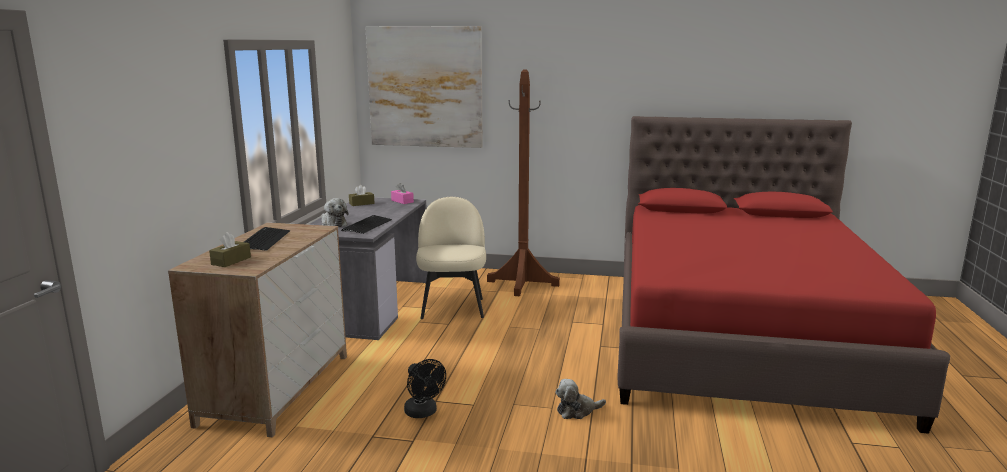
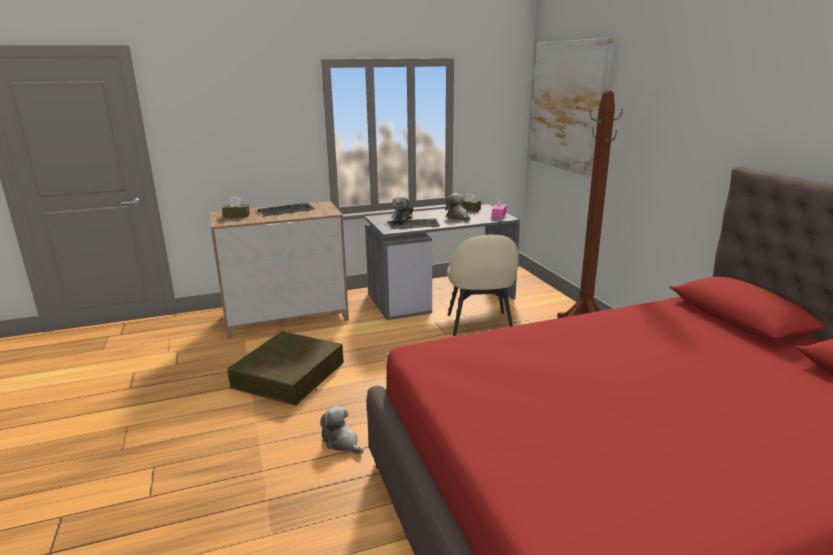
camera: 60 degrees right, 5 degrees up
black fan [404,359,446,418] -> brown storage box [227,331,344,406]
beige chair [416,197,486,319] -> beige chair turned 120 degrees clockwise [447,235,519,336]
none -> plush toy [445,193,470,221]

